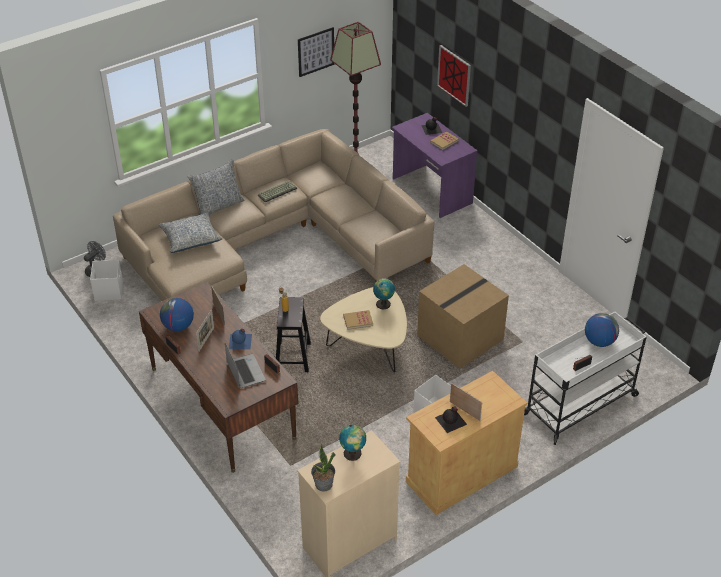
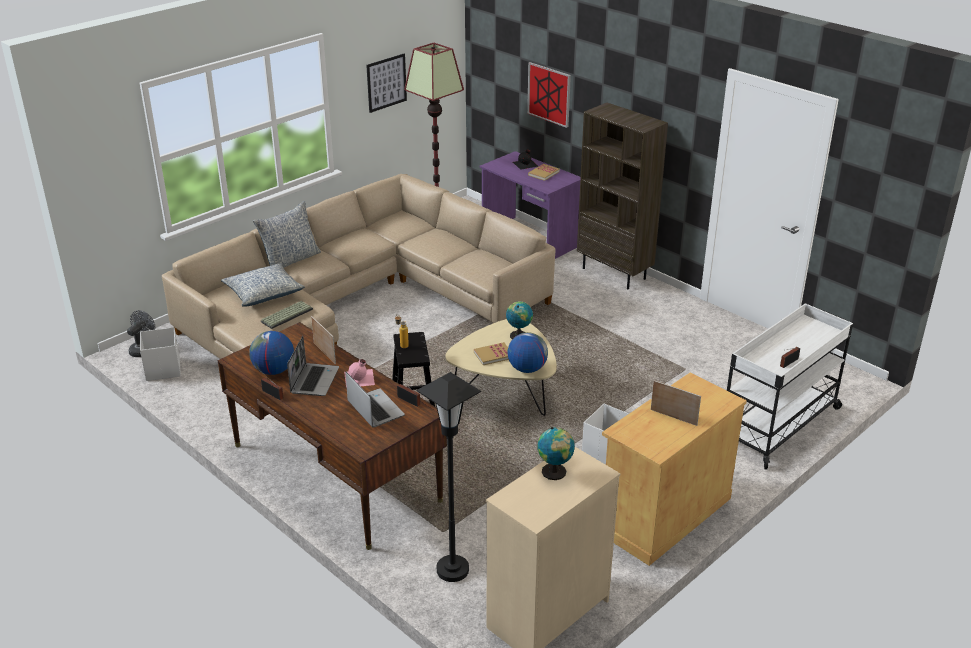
camera: 10 degrees left, 10 degrees down
picture frame [196,309,214,351] -> laptop [287,336,339,396]
blue bottle [229,329,252,349] -> pink bottle [344,359,375,388]
keyboard [258,181,297,202] -> keyboard moved to [261,301,313,329]
potted plant [311,443,335,492] -> none
cardboard box [417,264,509,368] -> none
black bottle [435,406,467,433] -> none
globe [585,313,619,347] -> globe moved to [507,332,548,373]
none -> black floor lamp [417,372,481,582]
none -> brown bookcase [577,103,668,289]

